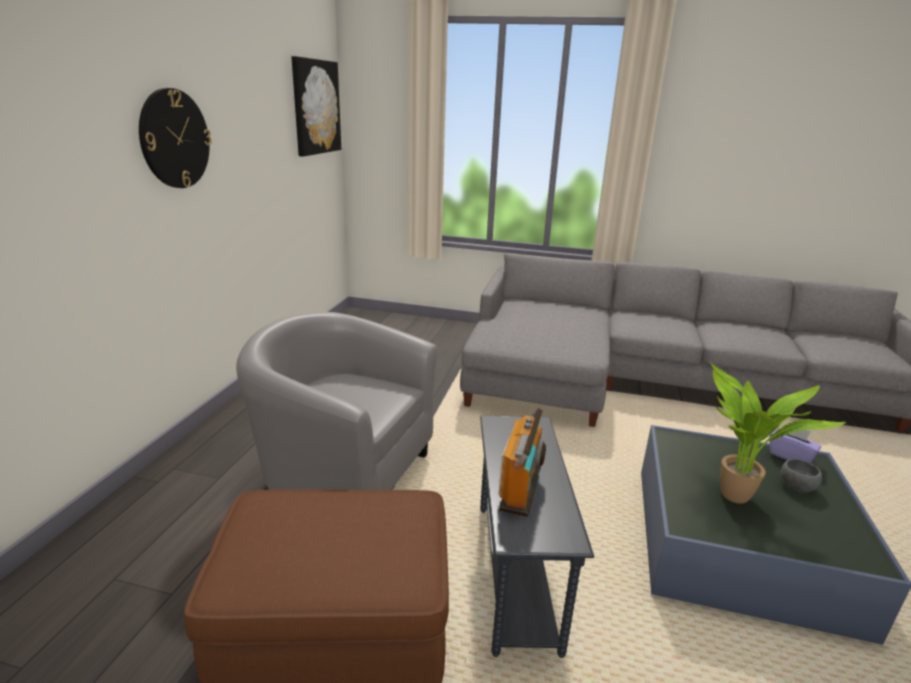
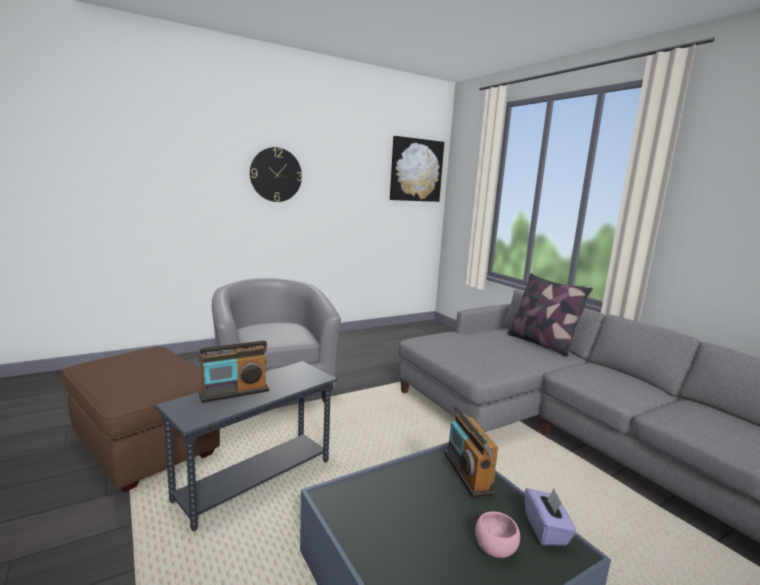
camera: 45 degrees right, 10 degrees down
potted plant [710,362,846,504] -> none
grey bowl [781,459,822,492] -> pink bowl [475,511,520,558]
none -> radio [444,406,498,498]
none -> pillow [507,273,593,357]

